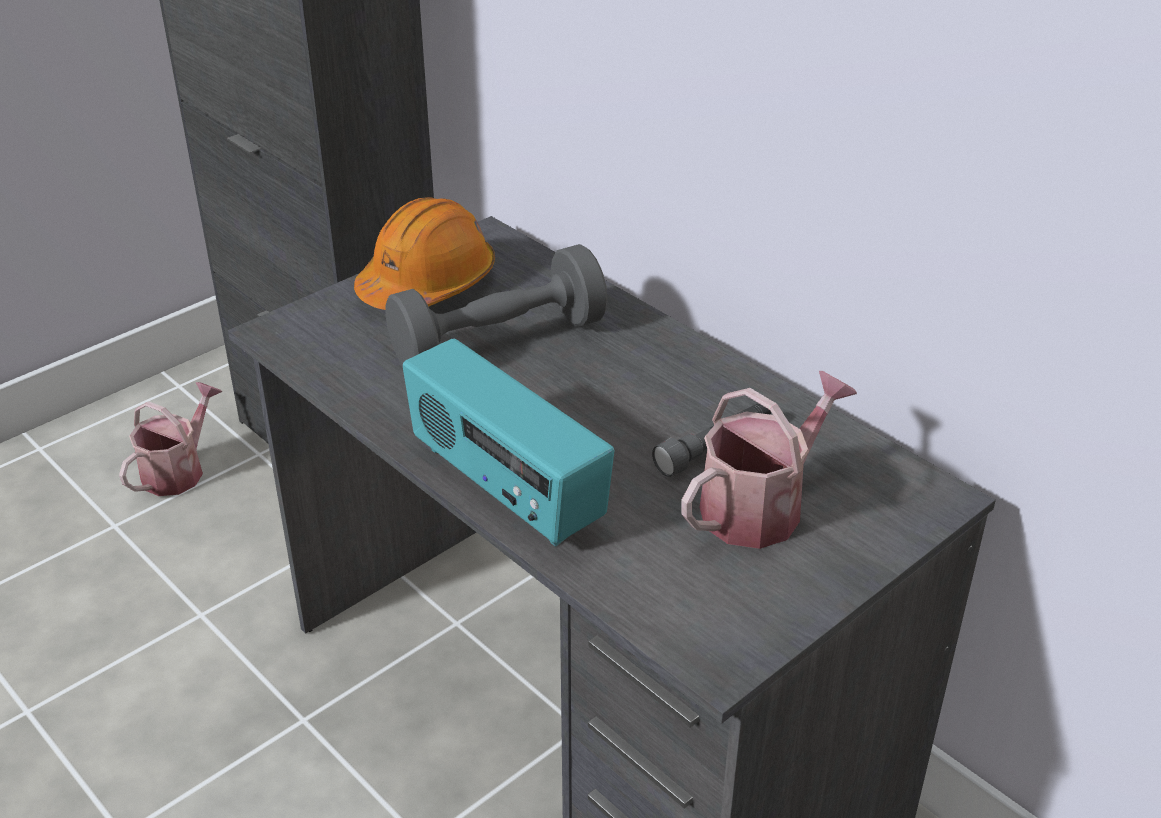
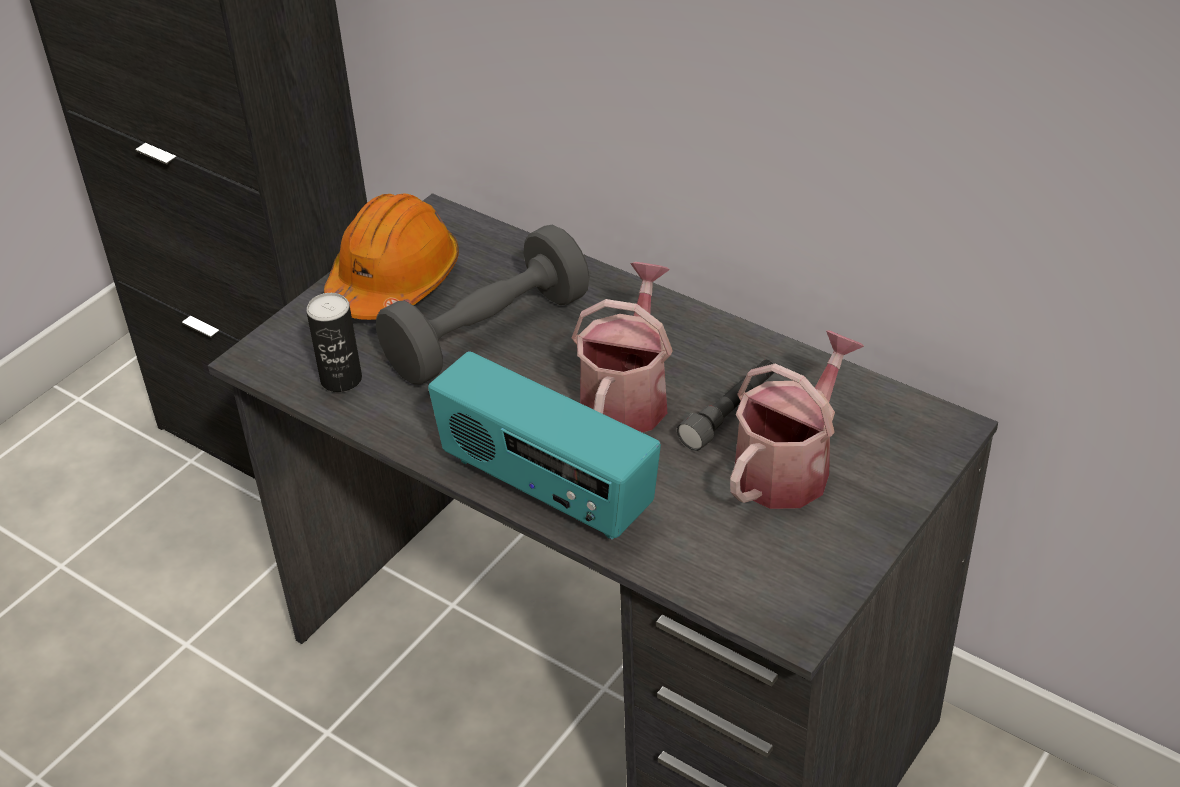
camera: 10 degrees left, 5 degrees up
watering can [119,382,223,496] -> watering can moved to [572,262,673,433]
none -> can [306,293,362,392]

